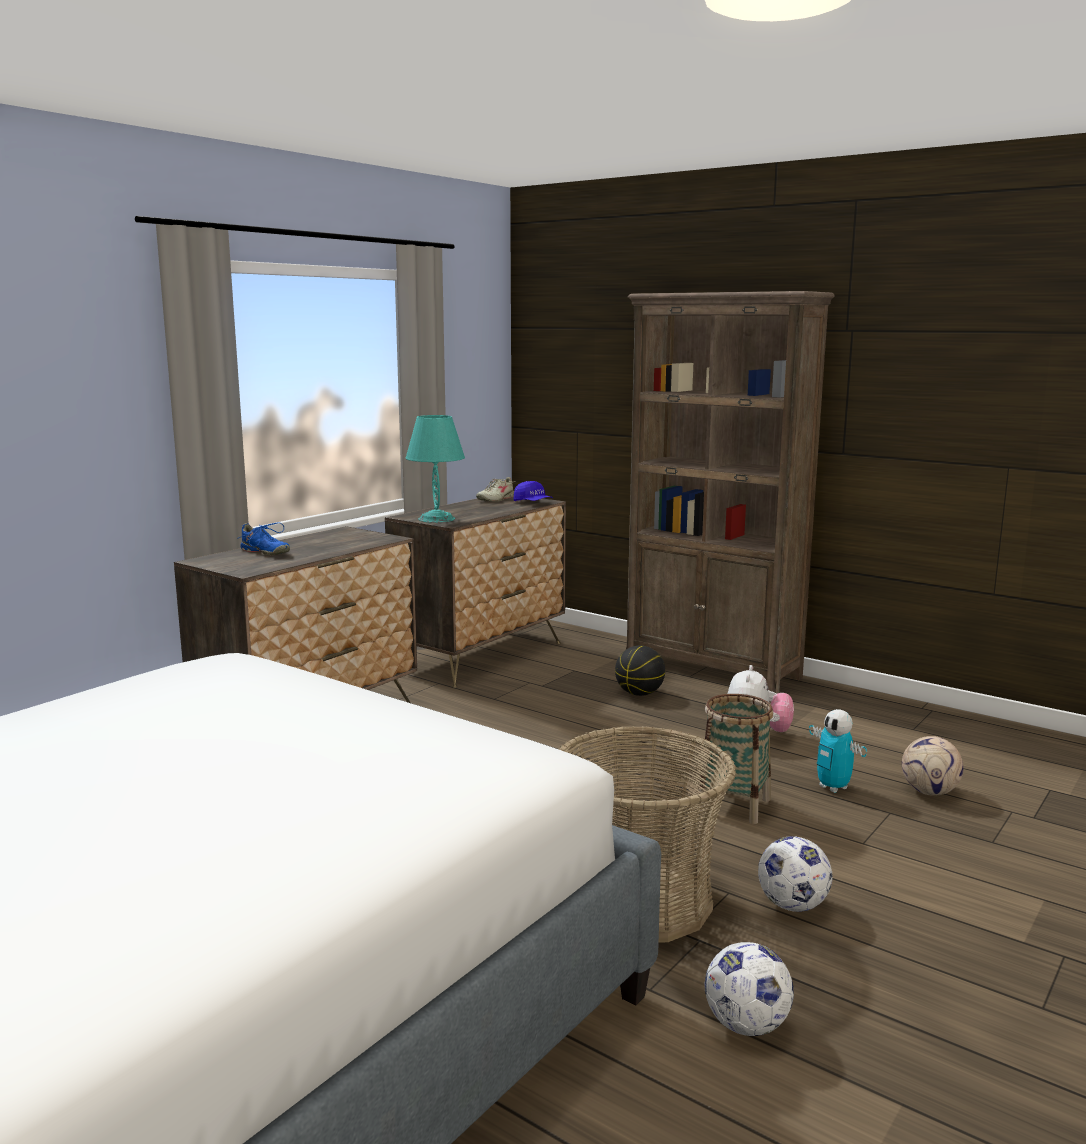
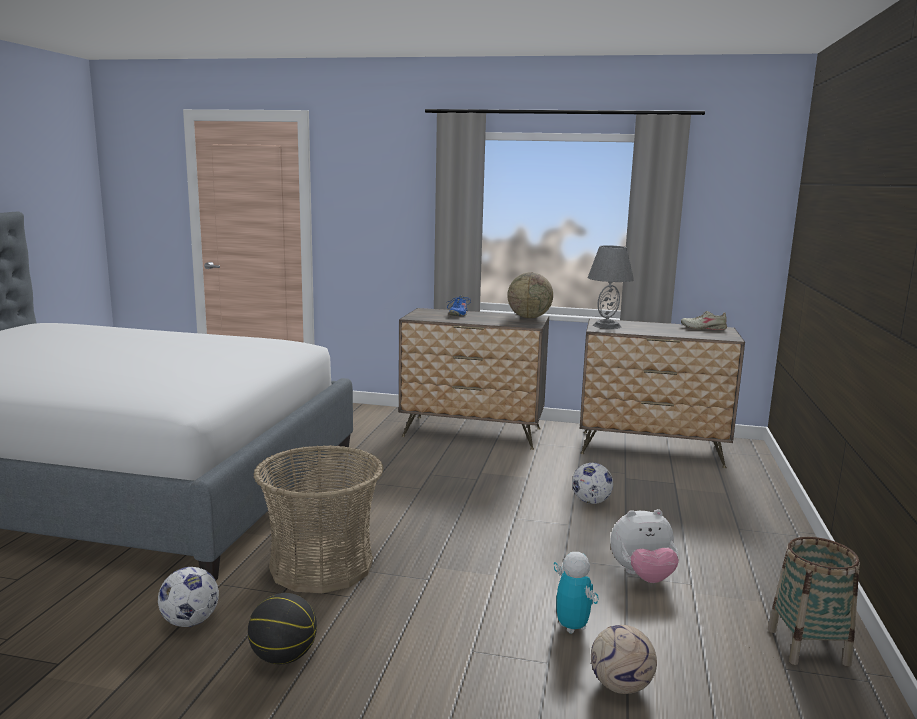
camera: 65 degrees right, 0 degrees up
turquoise table lamp [406,415,465,523] -> grey table lamp [587,245,634,329]
blue cap [514,481,553,501] -> none
basketball [615,645,665,696] -> basketball moved to [248,593,317,664]
brown bookcase [626,291,835,694] -> none
basket [699,694,773,824] -> basket moved to [768,537,860,667]
football [758,836,833,912] -> football moved to [572,463,613,504]
toy robot [809,709,867,793] -> toy robot turned 120 degrees clockwise [554,552,599,634]
none -> globe [507,272,553,318]

